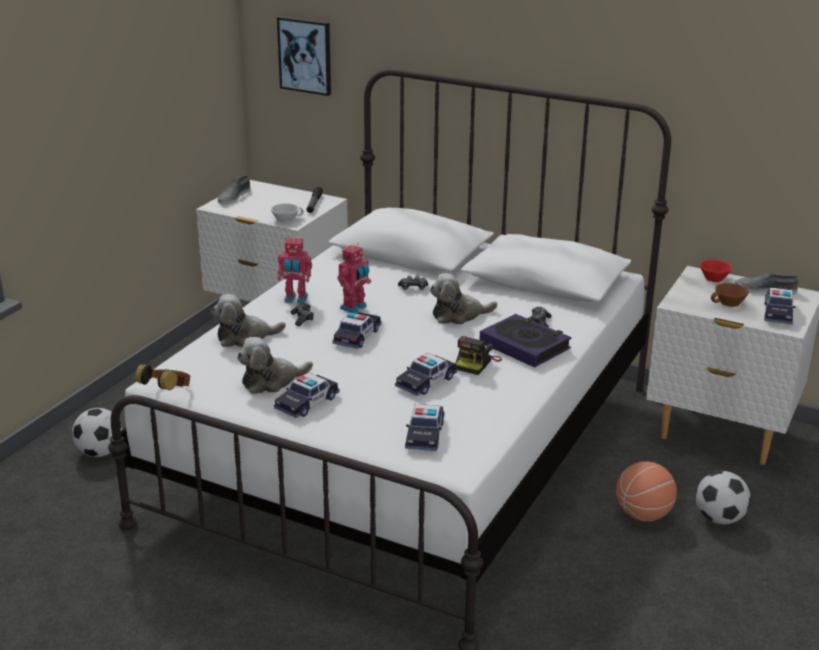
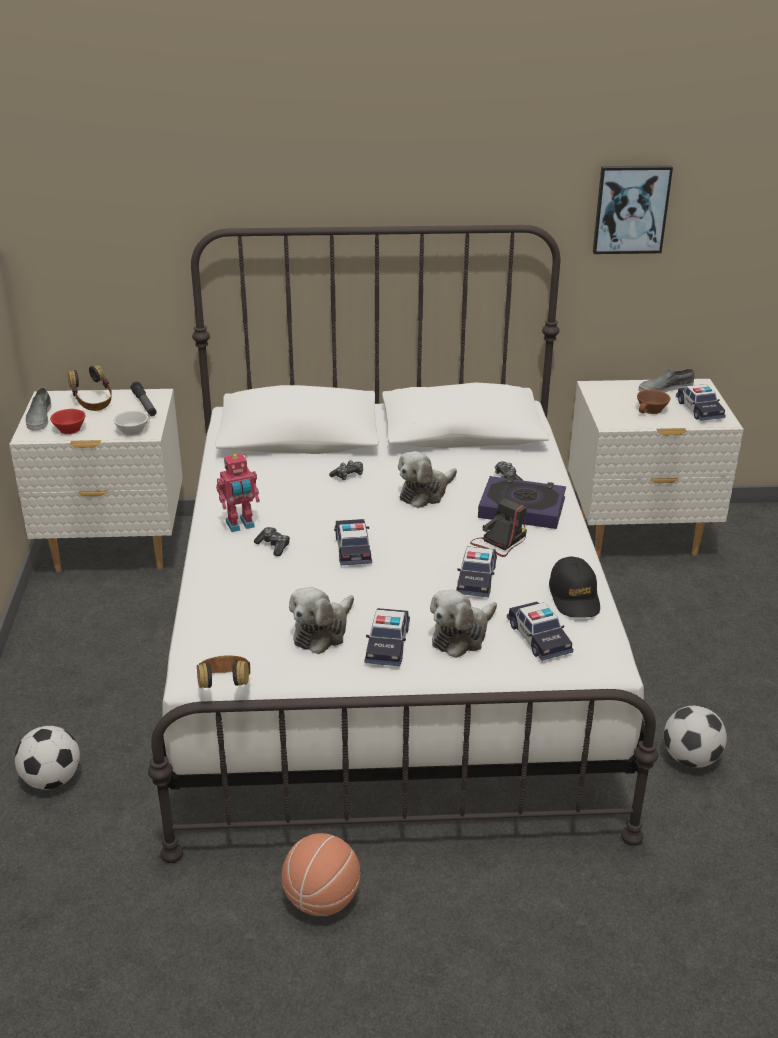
camera: 30 degrees left, 5 degrees up
plush toy [211,294,286,347] -> plush toy moved to [430,590,497,658]
picture [277,16,331,96] -> picture moved to [593,165,673,254]
toy robot [337,243,371,313] -> none
camera [456,336,502,375] -> camera turned 135 degrees counterclockwise [470,498,527,557]
basketball [616,461,677,521] -> basketball moved to [282,833,360,916]
football [696,471,751,524] -> football moved to [664,706,727,768]
red cup [700,260,732,282] -> red cup moved to [50,409,85,434]
none -> headphones [68,365,112,411]
none -> black cap [549,556,600,618]

